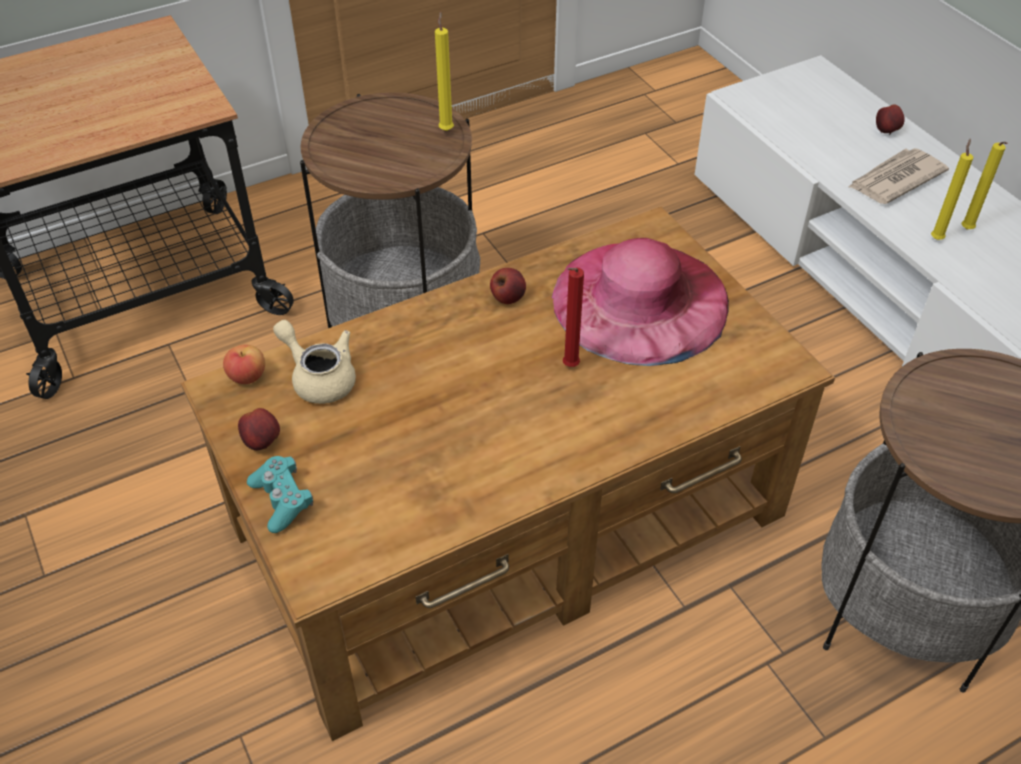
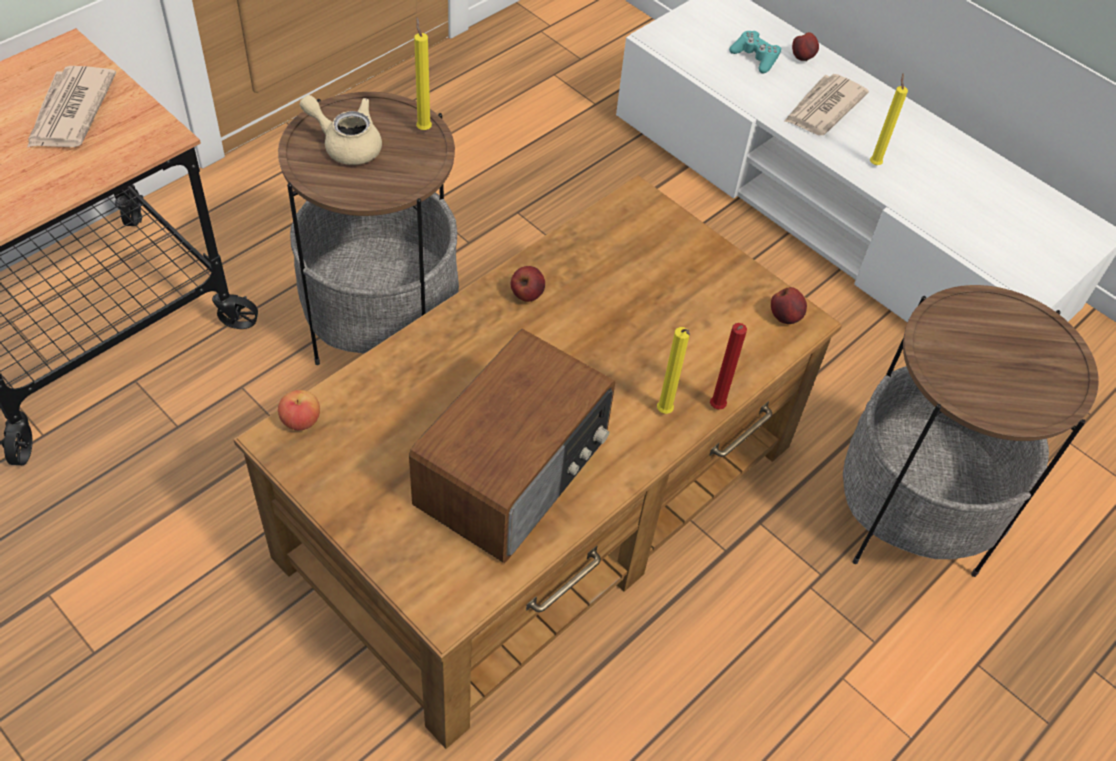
camera: 20 degrees left, 5 degrees up
apple [238,408,280,450] -> apple moved to [771,287,807,324]
turquoise game controller [247,456,313,533] -> turquoise game controller moved to [729,31,782,73]
beige teapot [273,320,356,404] -> beige teapot moved to [300,95,382,165]
pink hat [552,238,729,366] -> none
red candle [563,268,584,367] -> red candle moved to [710,323,747,410]
yellow candle [962,142,1007,229] -> yellow candle moved to [657,327,690,414]
none -> newspaper [27,66,116,148]
none -> radio [409,329,615,563]

